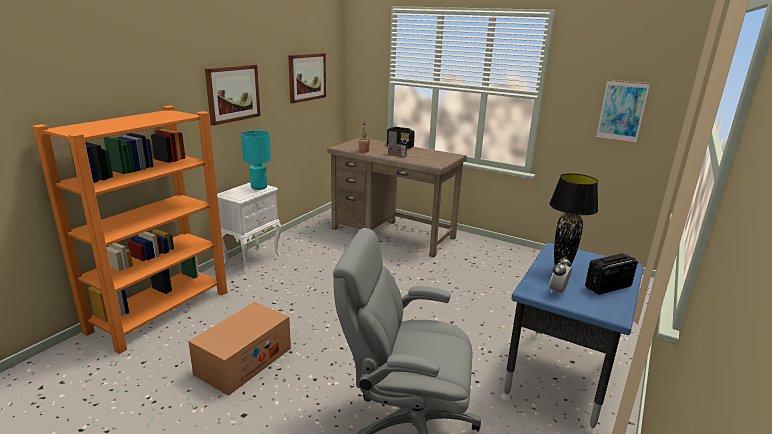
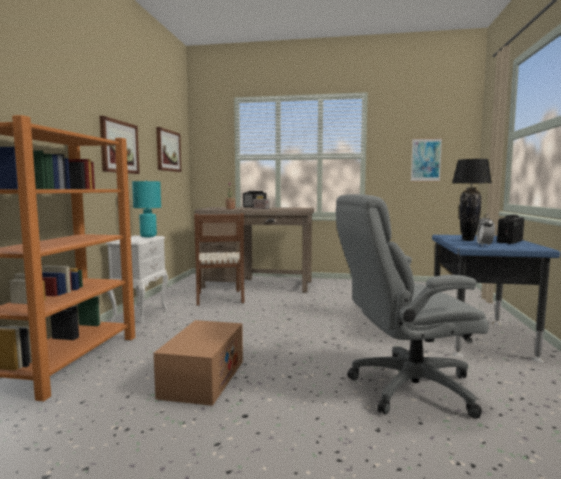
camera: 20 degrees left, 15 degrees down
none -> chair [194,213,245,306]

